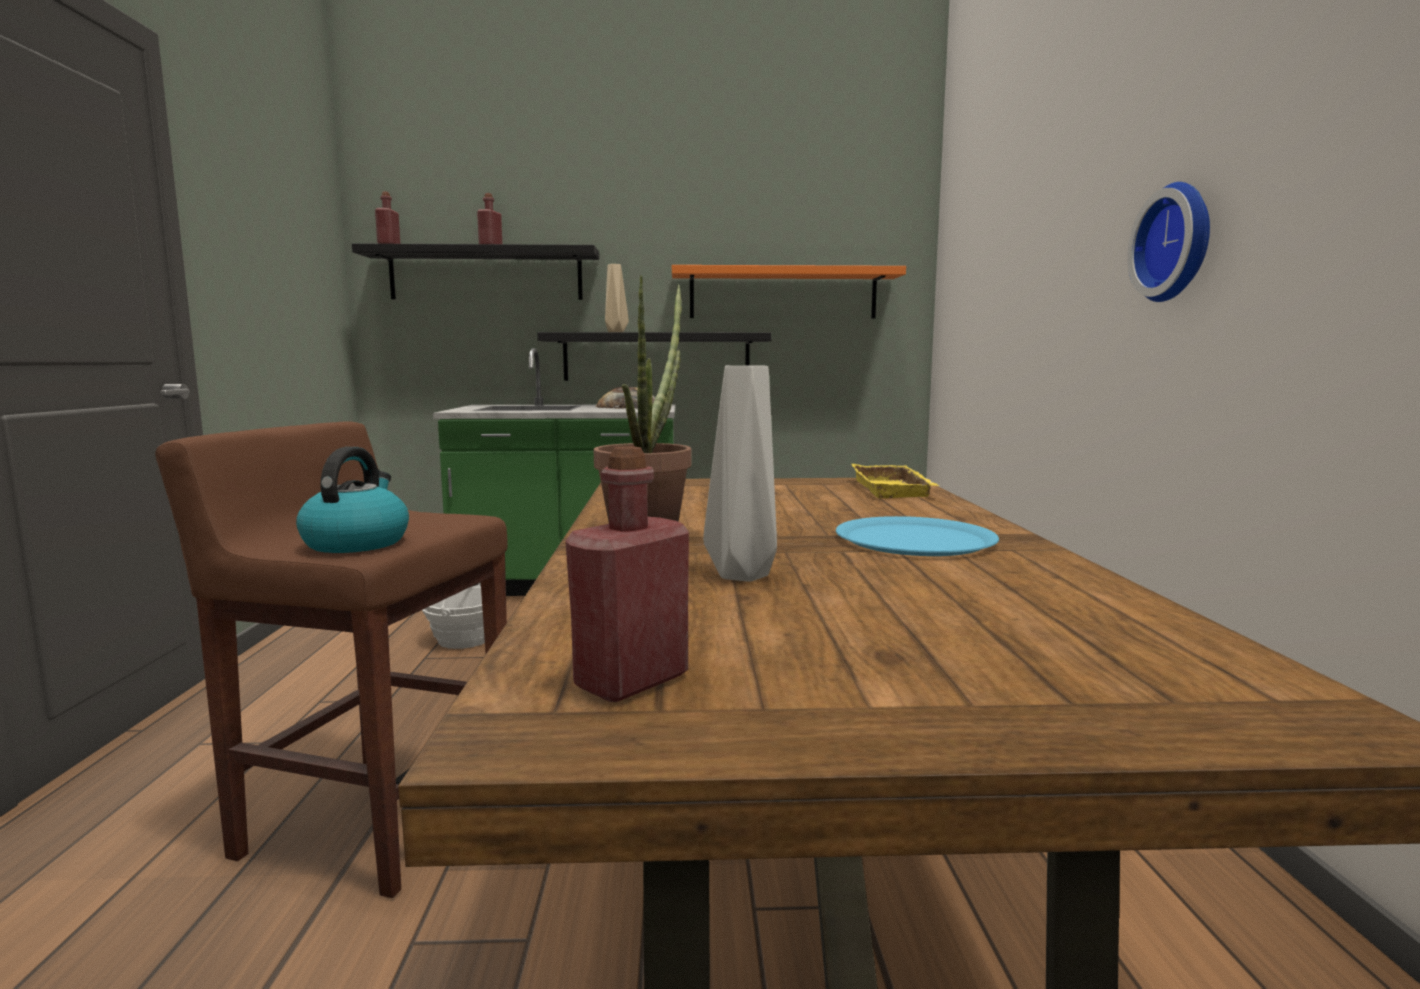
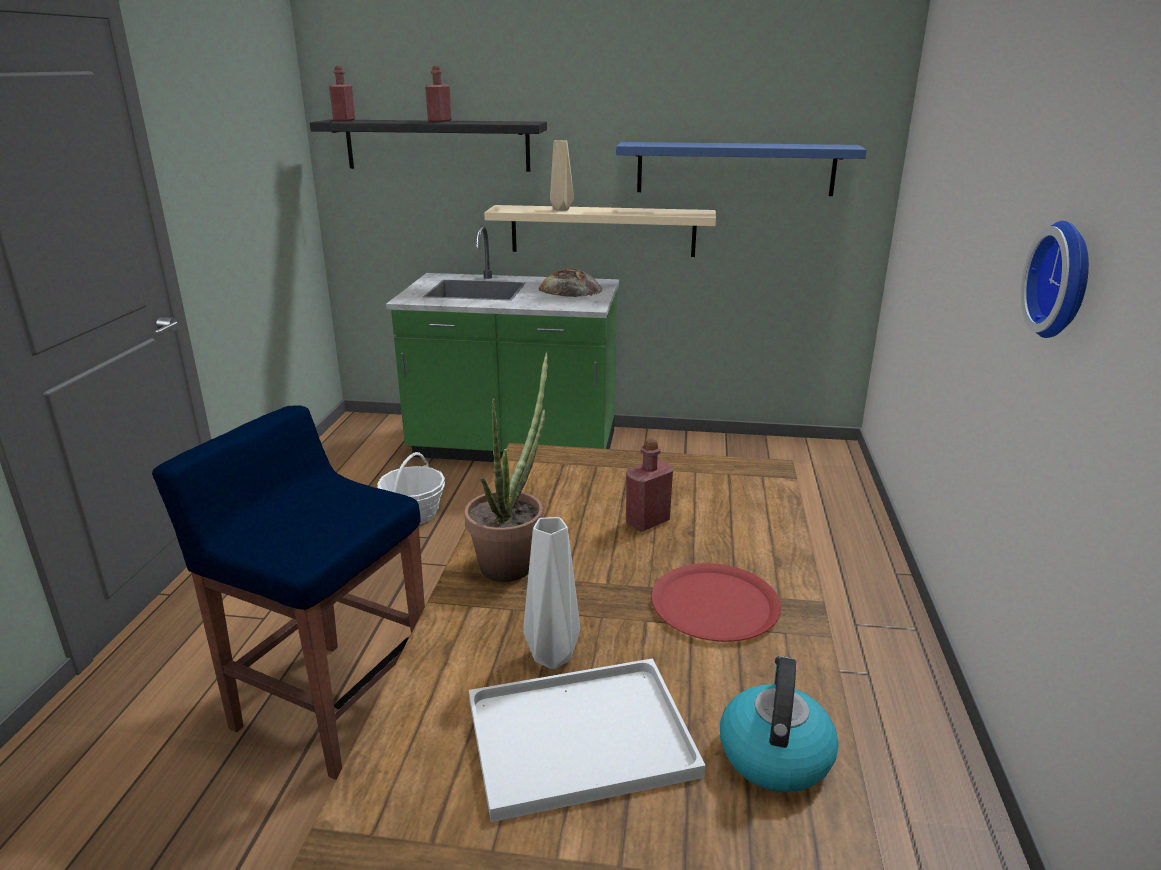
camera: 10 degrees right, 15 degrees up
brown stool [155,421,508,898] -> blue stool [152,405,425,780]
kettle [296,447,409,553] -> kettle moved to [720,656,838,792]
black shelf [537,332,772,381] -> beige shelf [484,205,716,257]
red bottle [565,446,689,702] -> red bottle moved to [626,438,673,532]
orange shelf [672,265,906,319] -> blue shelf [616,142,867,196]
blue plate [836,516,999,556] -> red plate [651,563,781,642]
yellow tray [851,464,939,498] -> none
none -> white tray [469,658,706,822]

